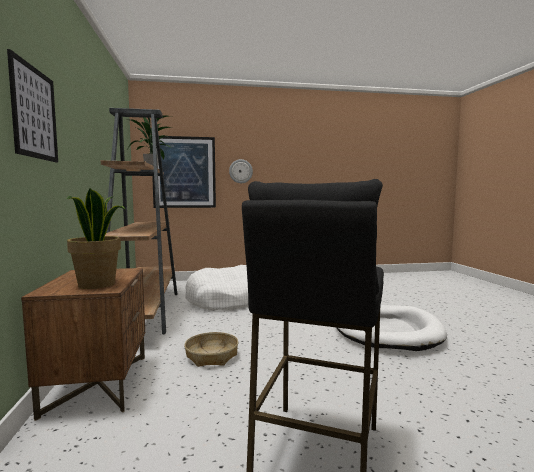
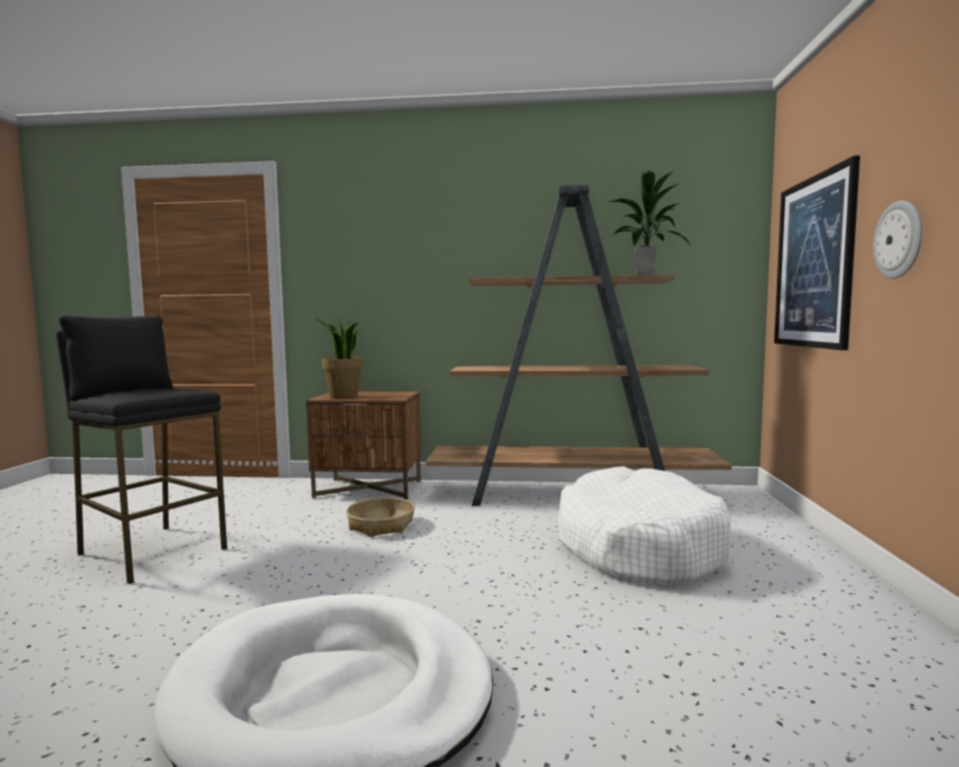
camera: 105 degrees right, 0 degrees up
picture [7,49,58,162] -> none

